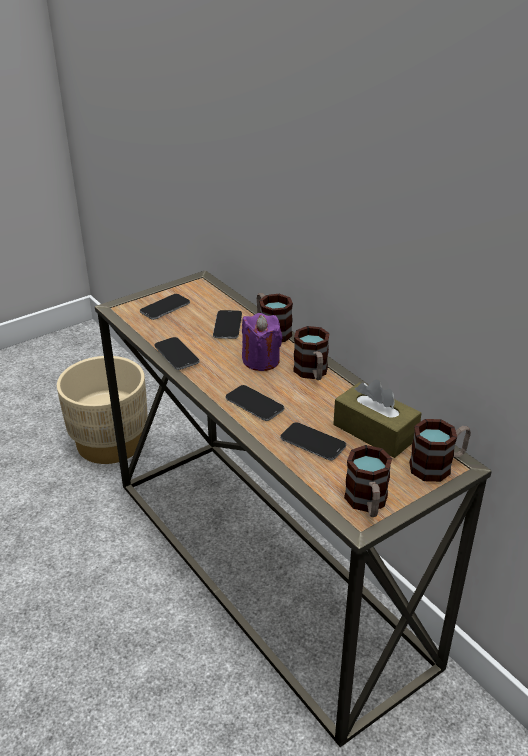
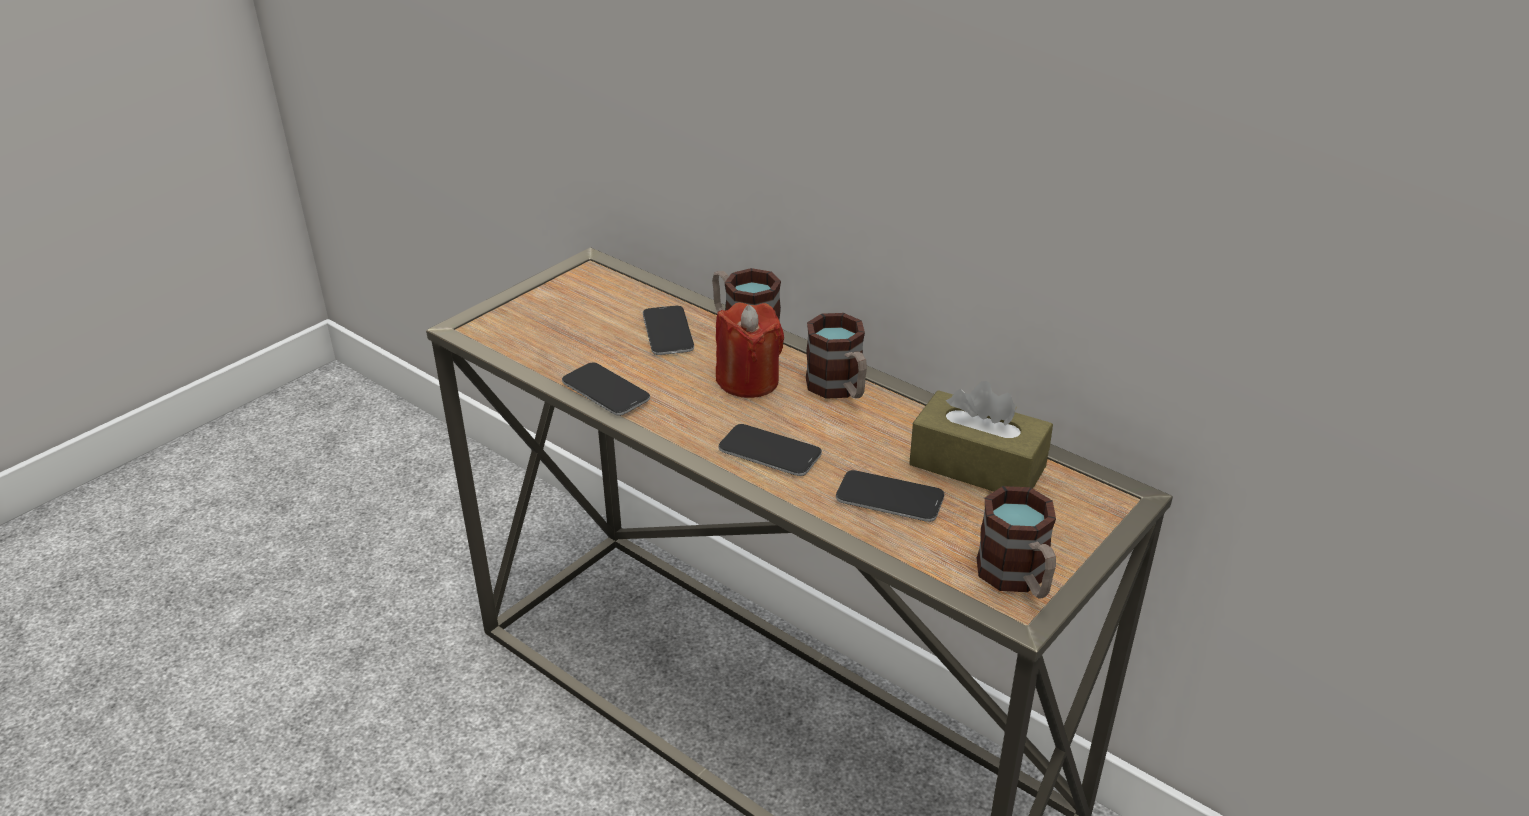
camera: 15 degrees left, 0 degrees up
beige planter [57,356,148,464] -> none
phone [140,294,190,320] -> none
purple candle [242,313,282,371] -> red candle [716,303,784,398]
mug [409,419,471,482] -> none

